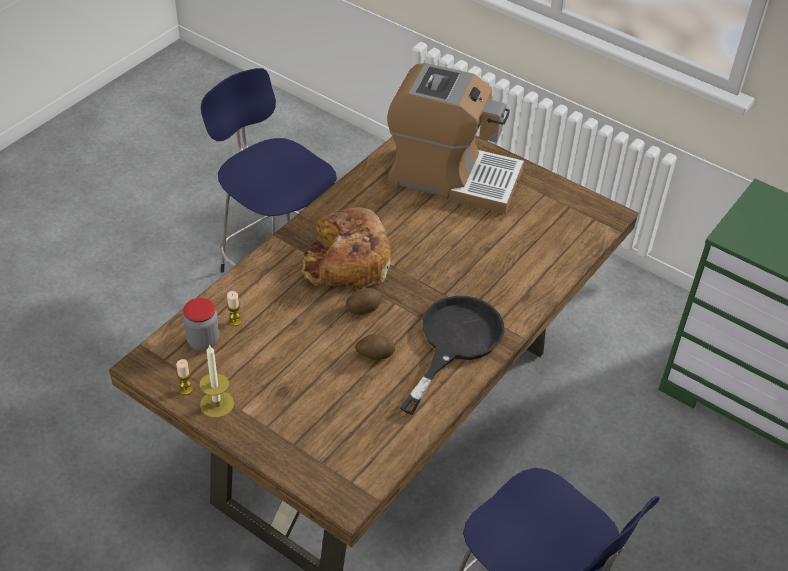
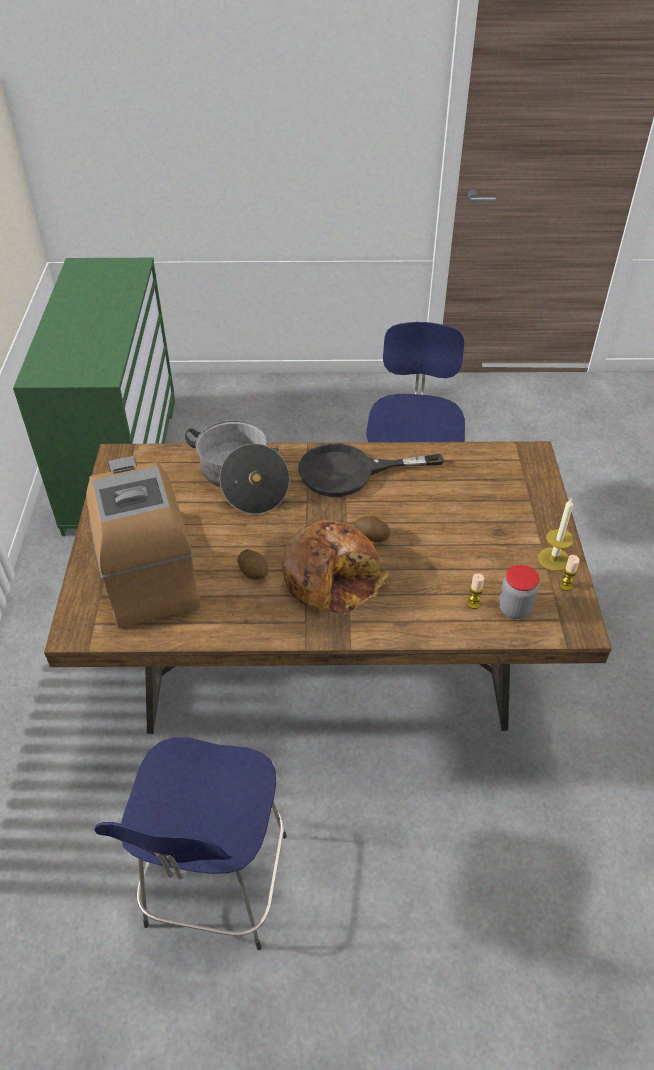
camera: 125 degrees left, 0 degrees up
potato [355,334,395,360] -> potato moved to [238,549,268,580]
none -> cooking pot [185,420,290,514]

